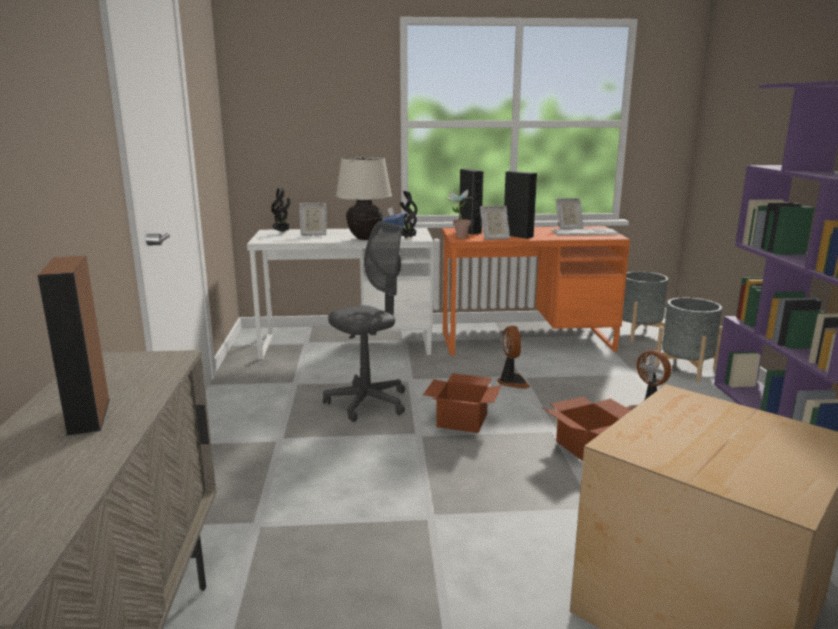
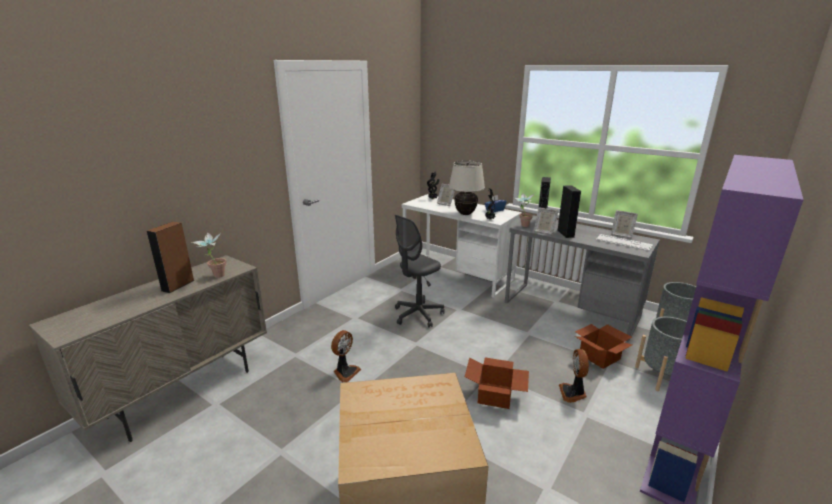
camera: 40 degrees right, 5 degrees up
grey office chair [323,221,405,422] -> grey office chair turned 135 degrees clockwise [395,215,445,327]
cardboard box [423,373,501,433] -> cardboard box moved to [575,324,632,369]
orange desk [442,226,630,356] -> grey desk [505,215,660,342]
fan [497,326,530,389] -> fan moved to [331,330,361,383]
none -> potted plant [192,232,226,278]

